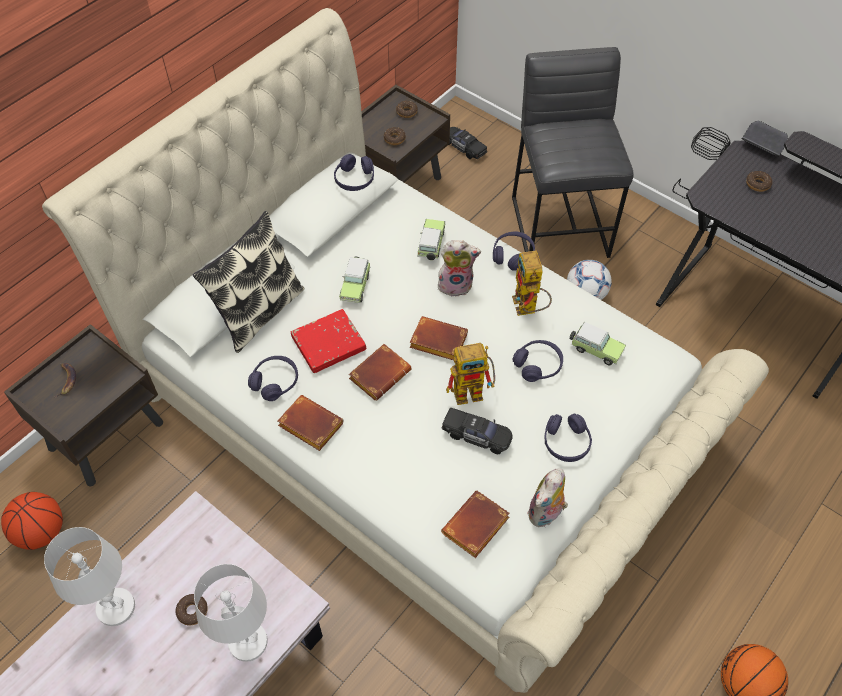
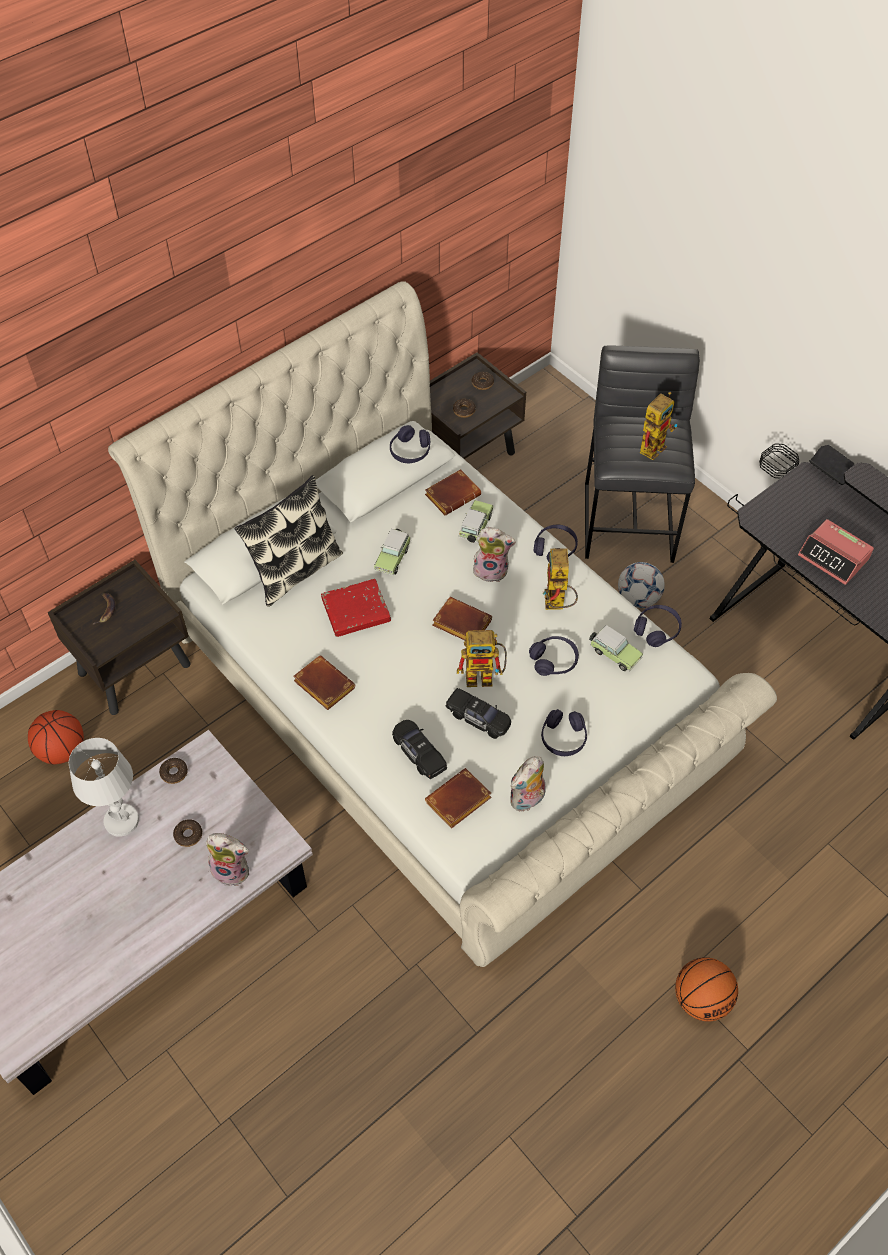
camera: 10 degrees right, 0 degrees up
white table lamp [194,564,268,662] -> plush toy [205,833,249,886]
purple headphones [248,356,298,401] -> purple headphones moved to [634,605,682,647]
brown book [349,344,411,401] -> brown book moved to [425,469,481,516]
black toy car [449,127,487,159] -> black toy car moved to [392,720,447,779]
donut [746,171,772,192] -> donut moved to [159,758,188,784]
none -> toy robot [640,392,677,460]
none -> alarm clock [798,519,874,585]

